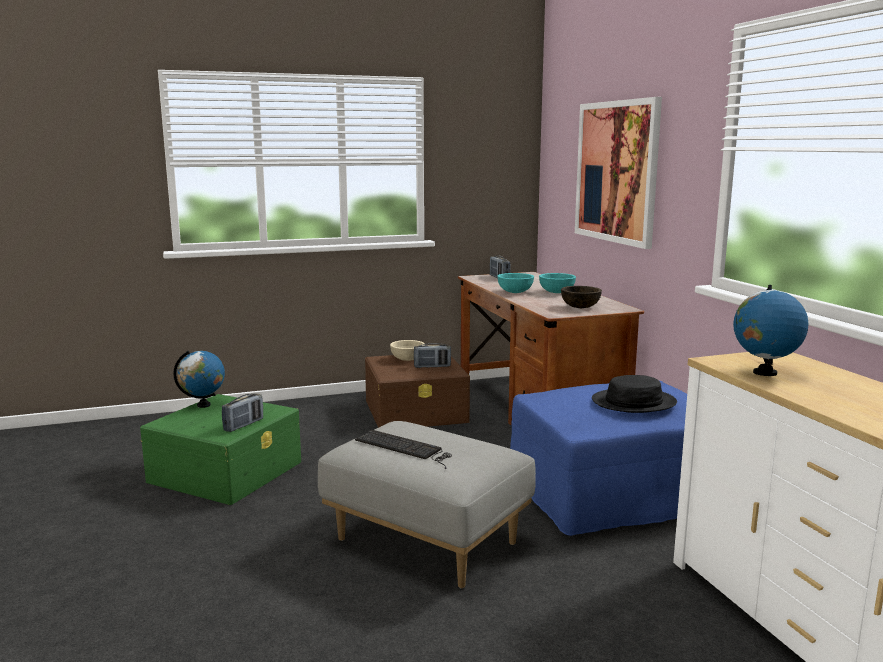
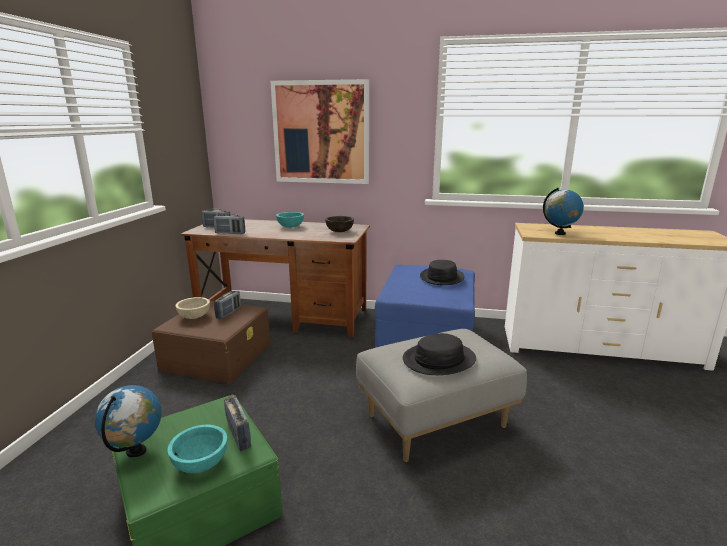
camera: 60 degrees left, 5 degrees up
keyboard [355,430,452,469] -> black hat [403,333,476,375]
turquoise bowl [498,273,534,293] -> turquoise bowl moved to [167,425,227,473]
none -> radio [213,214,245,234]

